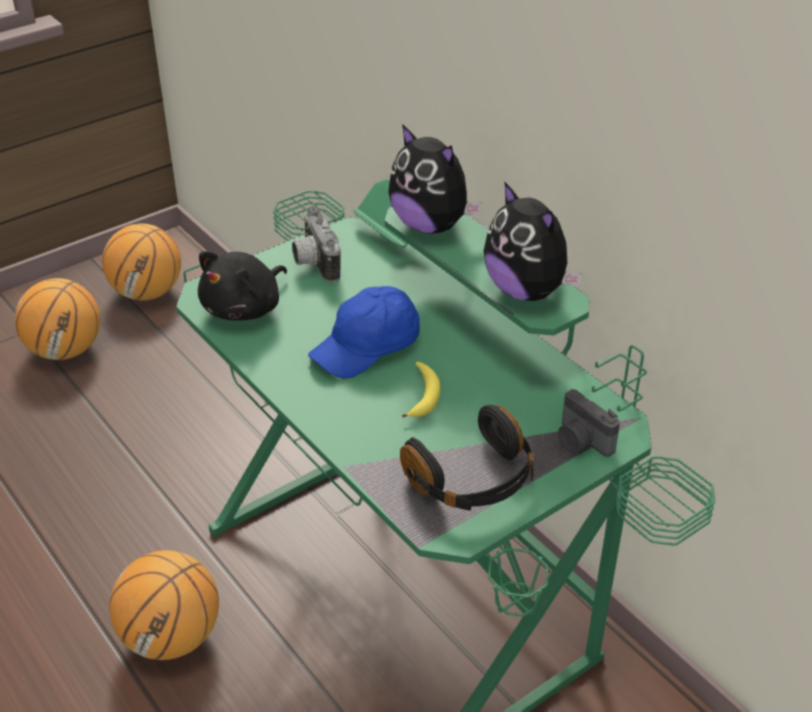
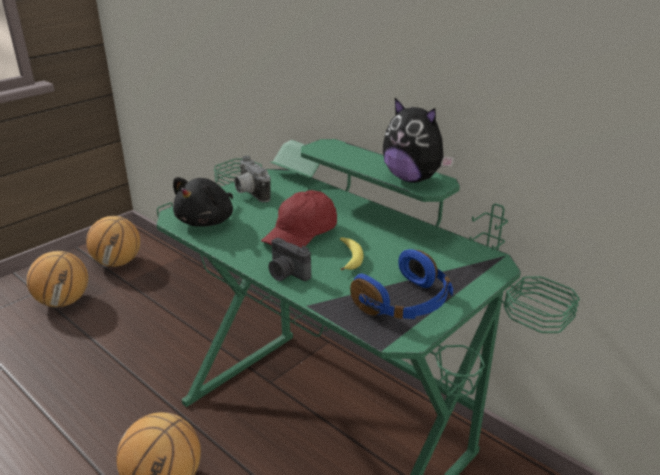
camera: 10 degrees left, 10 degrees down
blue cap [308,286,420,379] -> red cap [261,190,337,248]
plush toy [388,124,482,234] -> none
black headphones [400,405,534,510] -> blue headphones [350,249,453,319]
camera [558,389,620,457] -> camera moved to [269,238,311,281]

